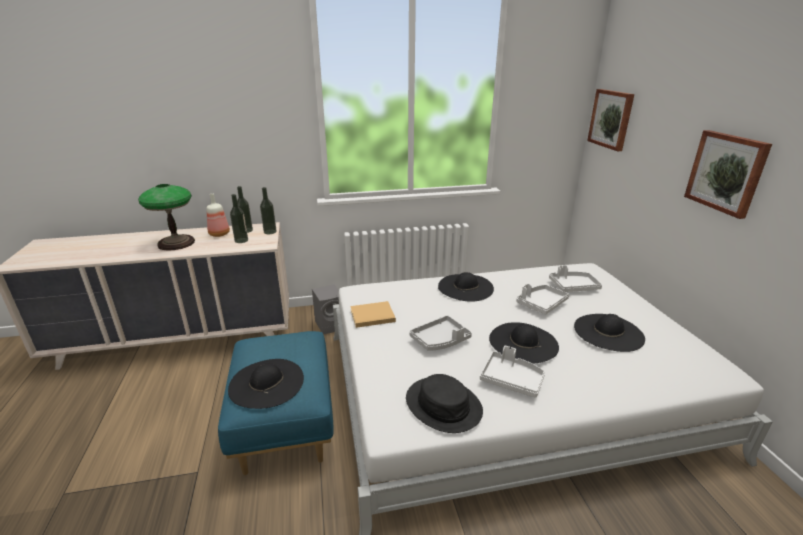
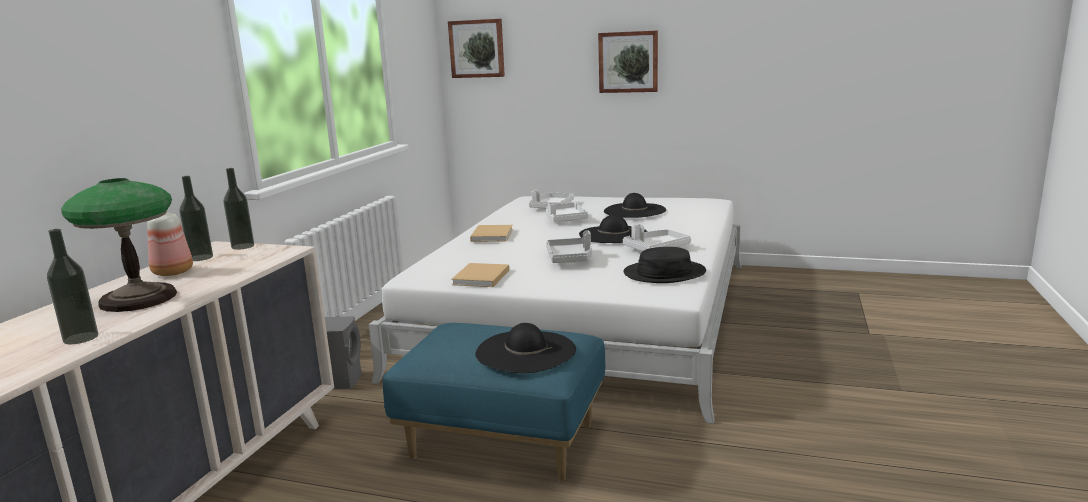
camera: 60 degrees left, 10 degrees down
bottle [230,194,248,243] -> bottle moved to [47,229,98,344]
black hat [438,272,494,302] -> beige book [470,225,513,242]

